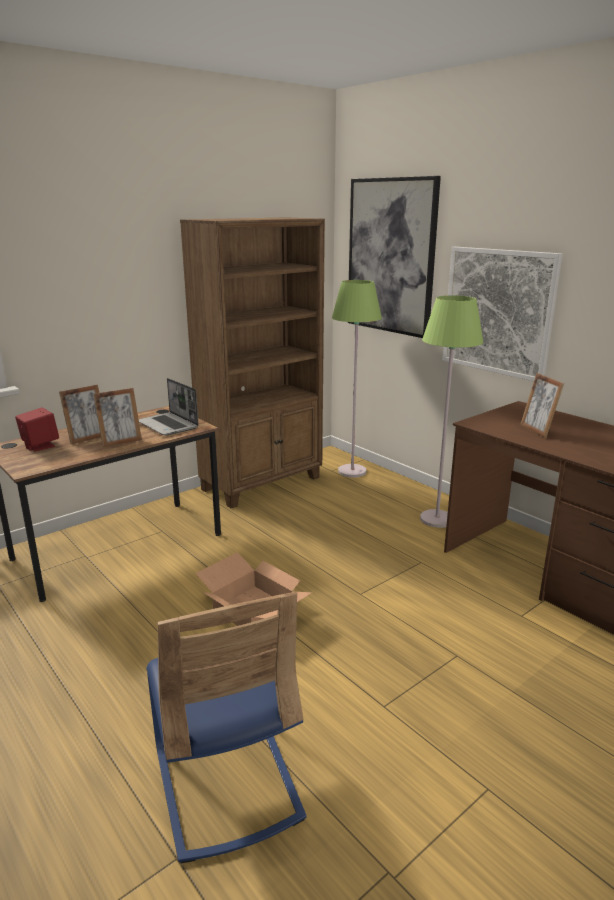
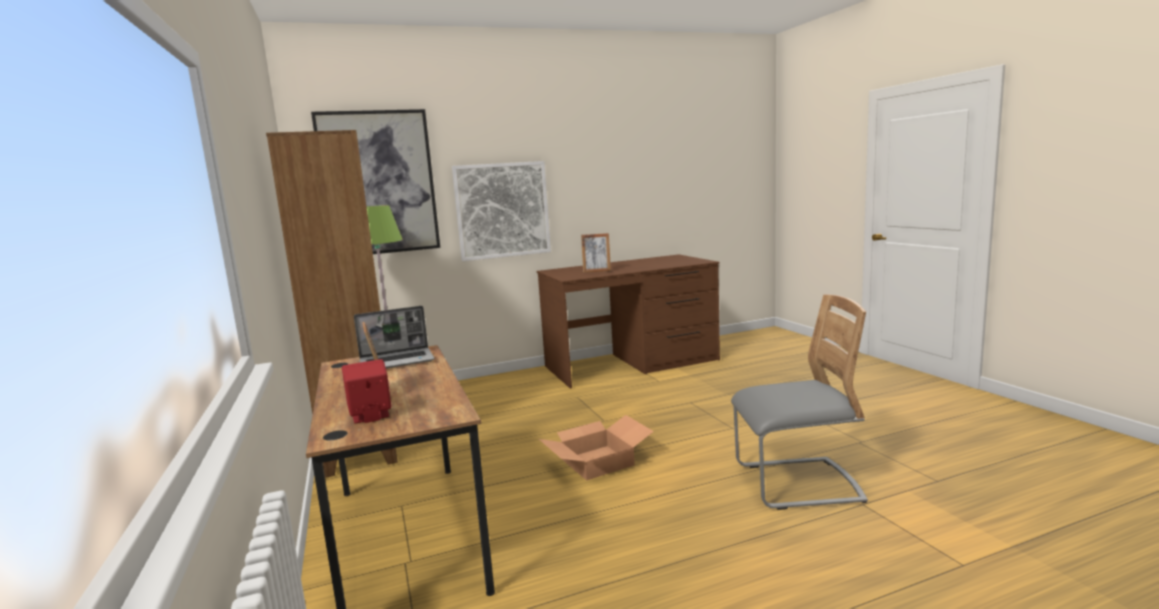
camera: 70 degrees left, 10 degrees down
picture frame [93,388,142,447] -> none
blue chair [146,592,307,863] -> grey chair [731,294,868,510]
green floor lamp [420,295,483,528] -> none

